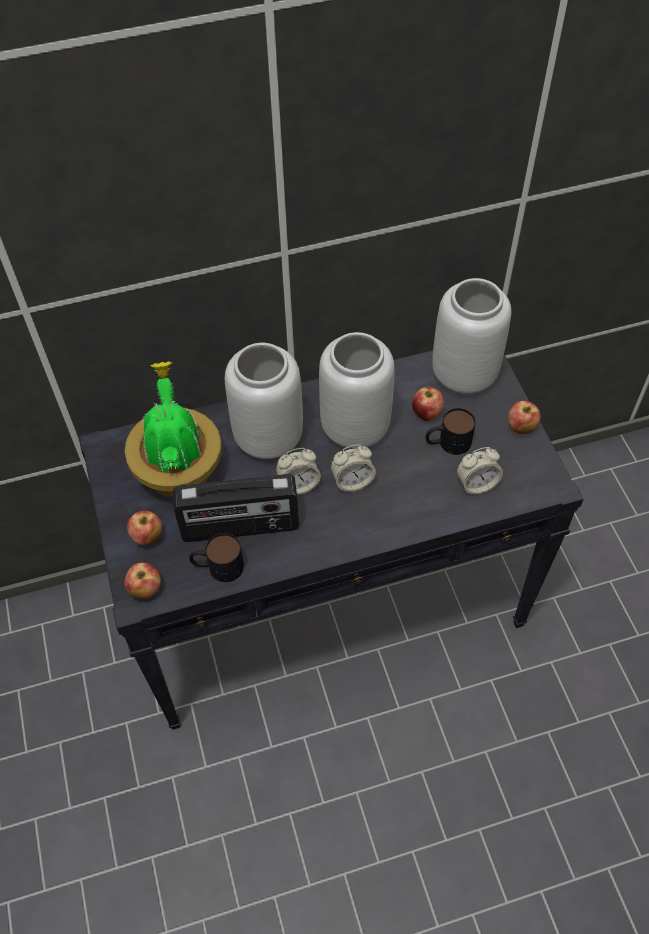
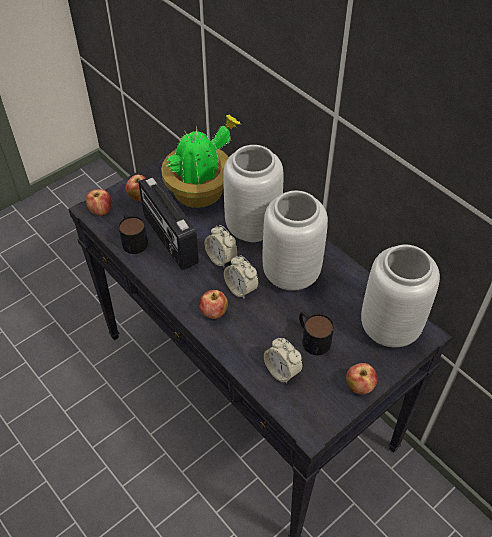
camera: 65 degrees right, 5 degrees down
apple [412,387,444,421] -> apple moved to [199,290,228,319]

